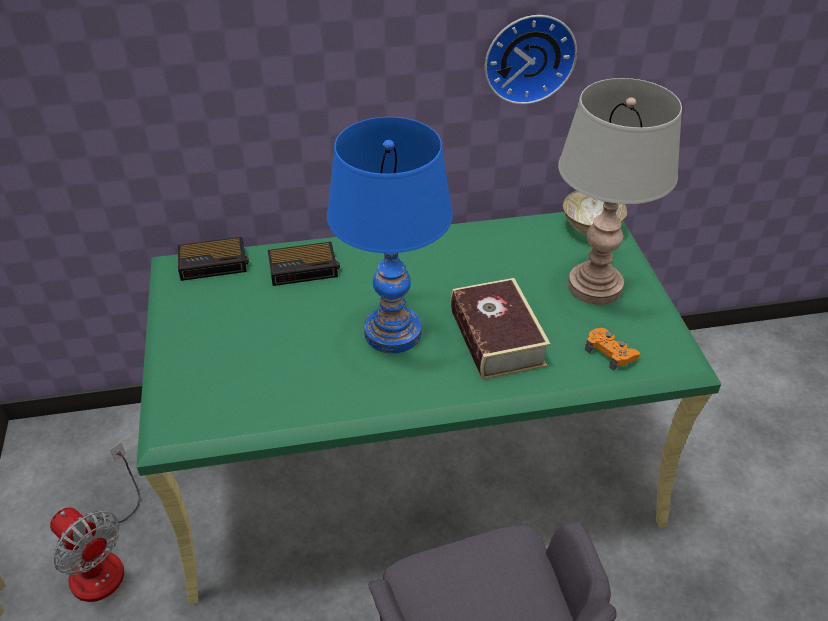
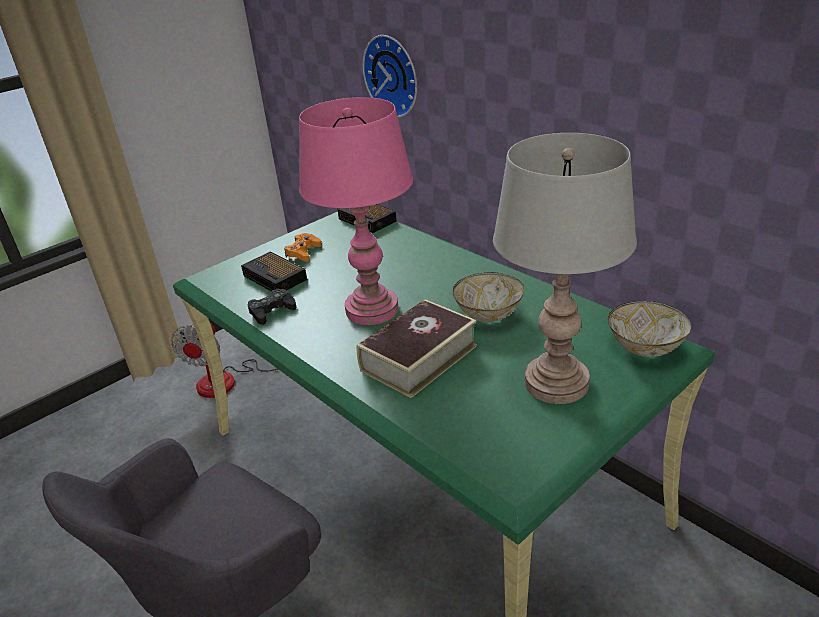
camera: 60 degrees right, 10 degrees down
alarm clock [268,242,340,286] -> alarm clock moved to [241,251,307,292]
blue table lamp [327,117,453,353] -> pink table lamp [299,97,413,325]
wall clock [485,15,577,104] -> wall clock moved to [363,35,417,118]
orange game controller [585,328,640,370] -> orange game controller moved to [284,233,322,262]
none -> black game controller [248,289,296,325]
none -> bowl [453,272,524,322]

